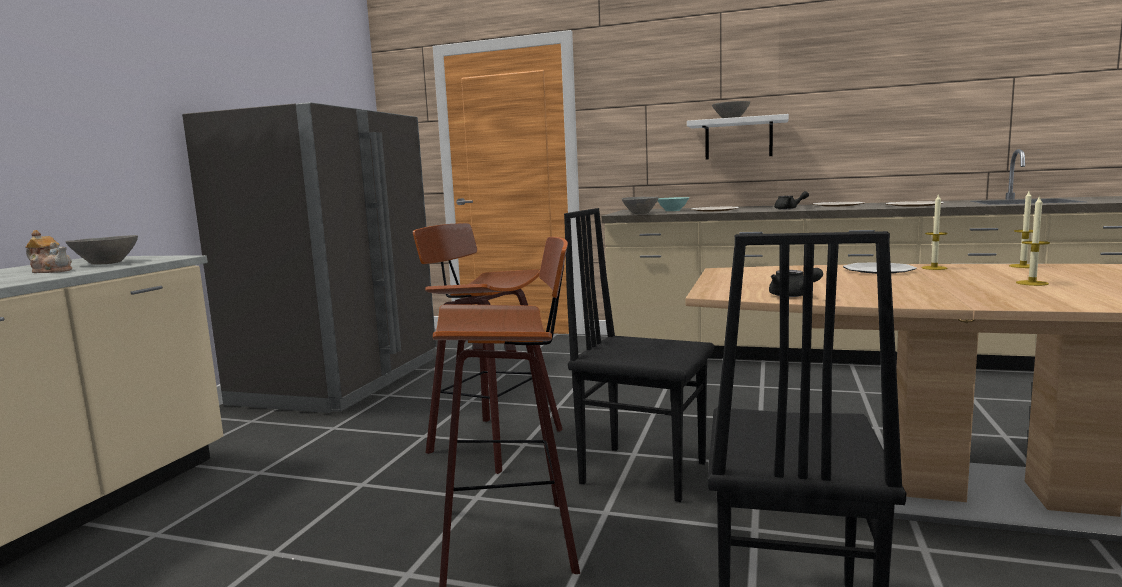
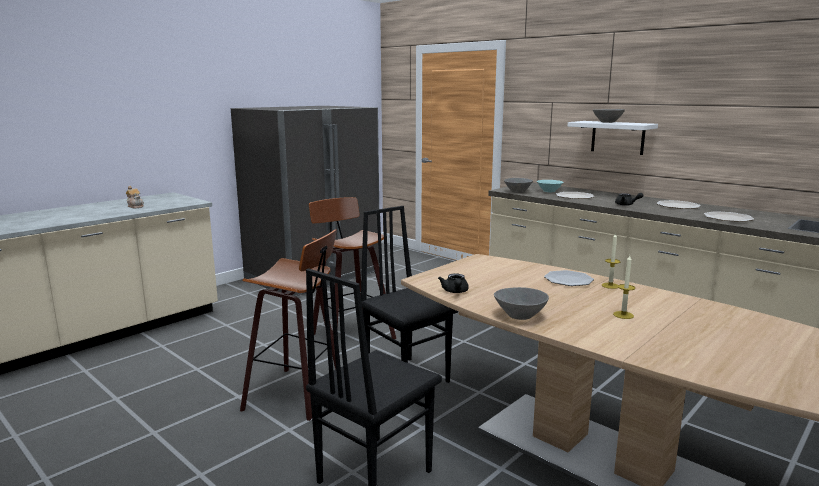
camera: 25 degrees right, 5 degrees up
grey bowl [66,235,138,265] -> grey bowl moved to [494,287,549,320]
candle [1009,191,1033,268] -> none

